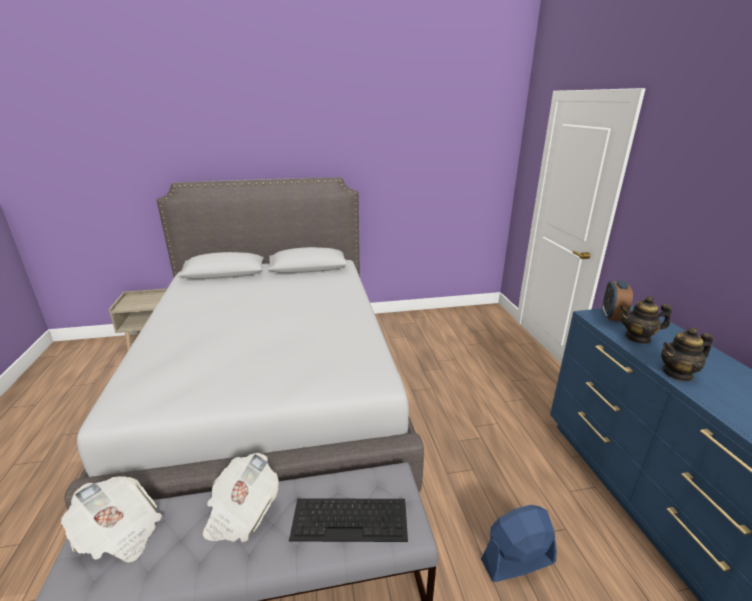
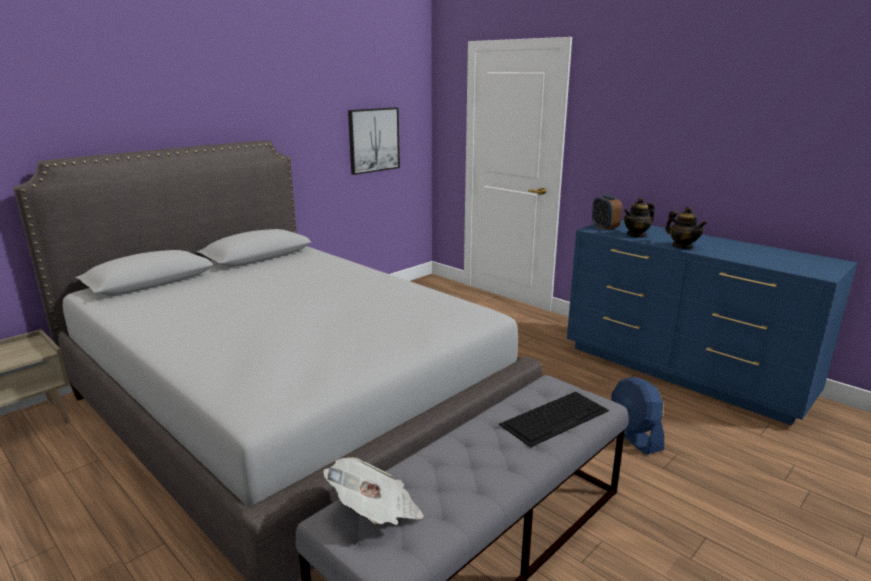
camera: 35 degrees left, 5 degrees down
newspaper [203,453,279,542] -> none
blue fan [481,505,557,582] -> blue fan turned 60 degrees counterclockwise [611,377,664,455]
teapot [661,327,713,381] -> teapot turned 75 degrees counterclockwise [665,207,707,249]
none -> picture [348,108,400,175]

